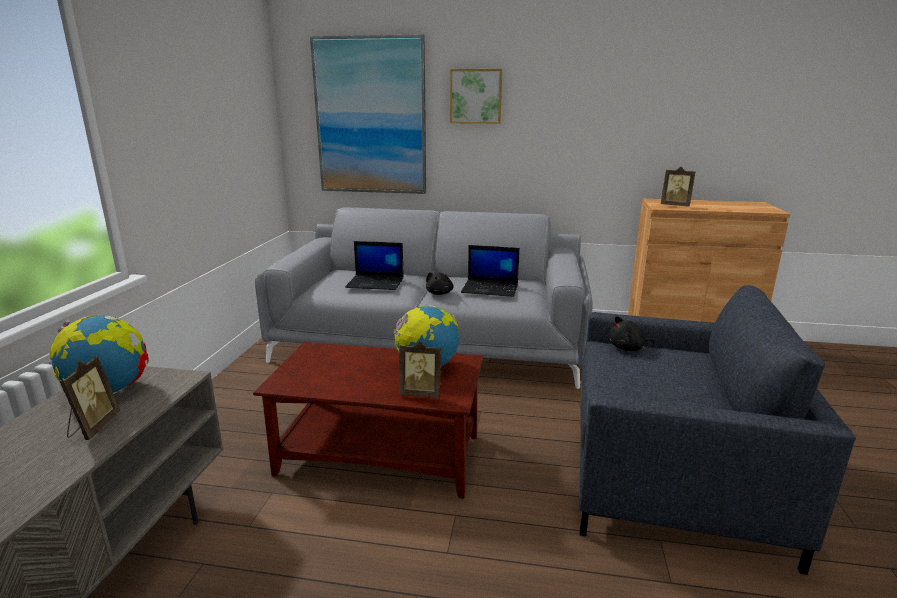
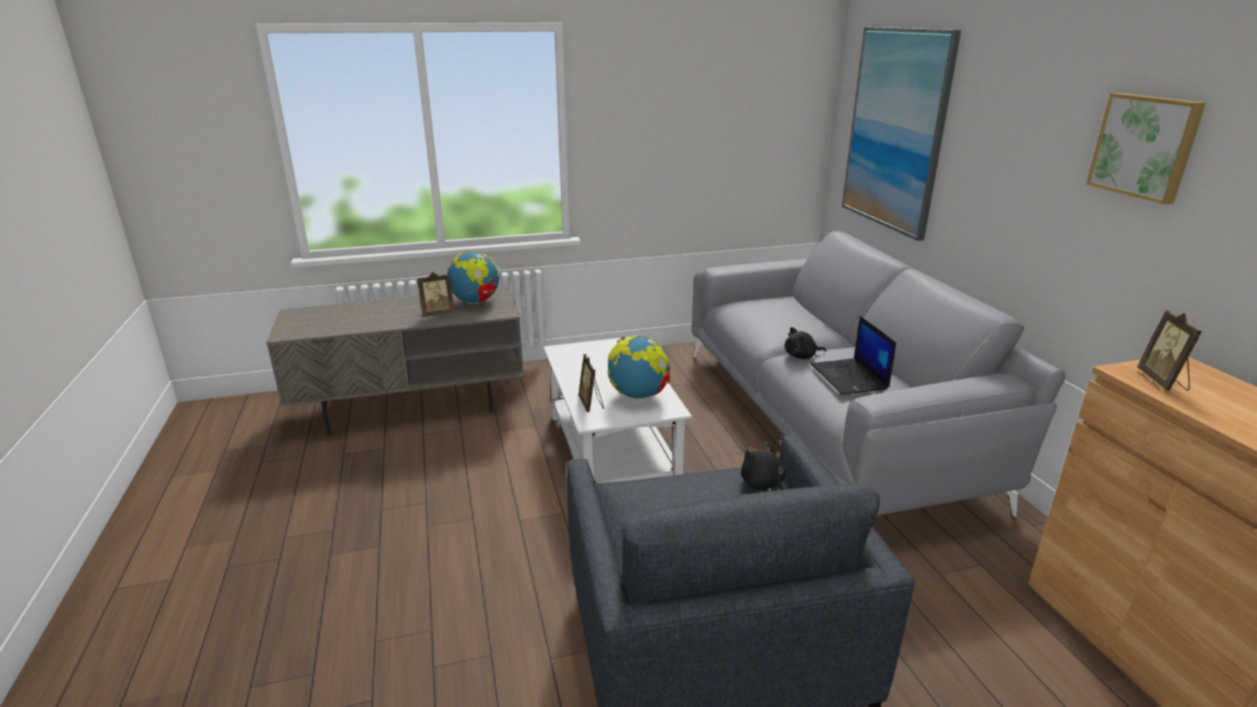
camera: 65 degrees right, 5 degrees up
brown coffee table [253,342,483,499] -> white coffee table [543,337,692,483]
laptop [345,241,404,290] -> none
picture [450,69,502,124] -> picture moved to [1086,93,1206,204]

